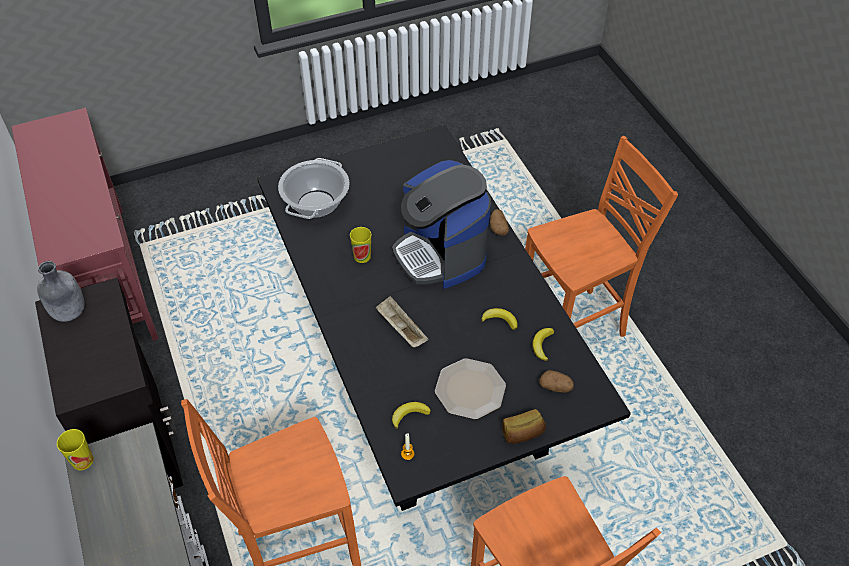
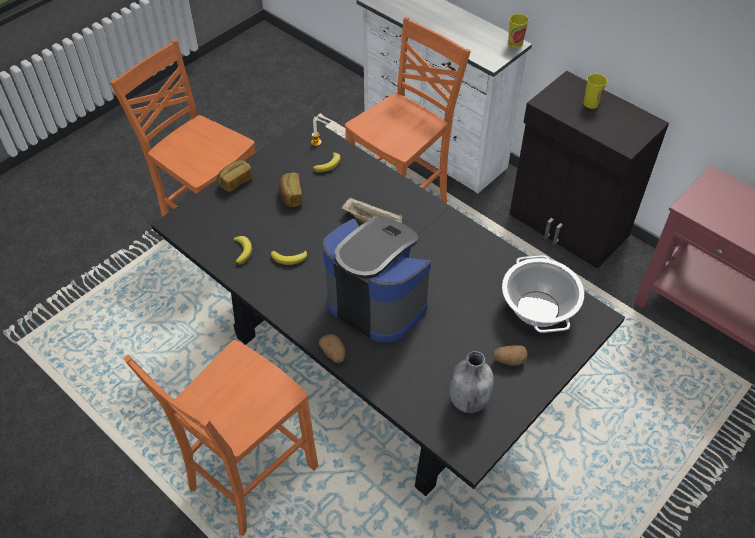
camera: 155 degrees right, 0 degrees up
grey bottle [37,261,85,322] -> grey bottle moved to [450,351,494,413]
cup [350,227,371,263] -> cup moved to [583,74,607,109]
plate [435,358,506,419] -> bread [279,172,303,207]
potato [539,370,574,393] -> potato moved to [493,345,528,366]

